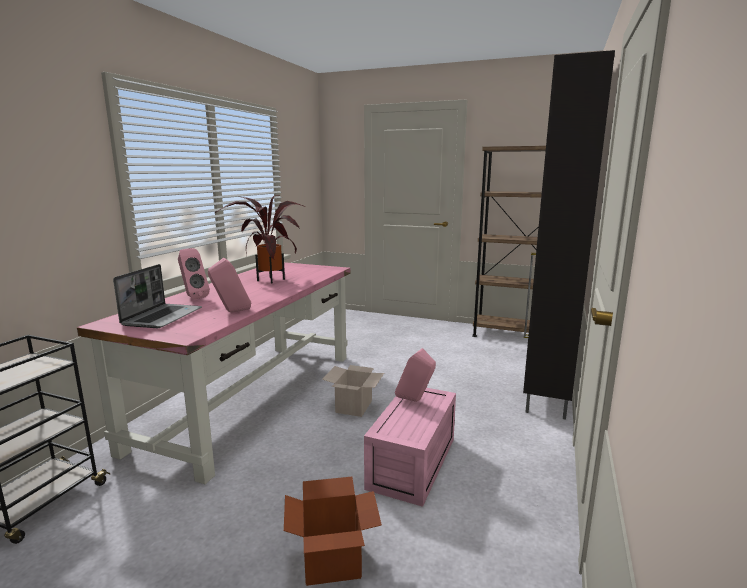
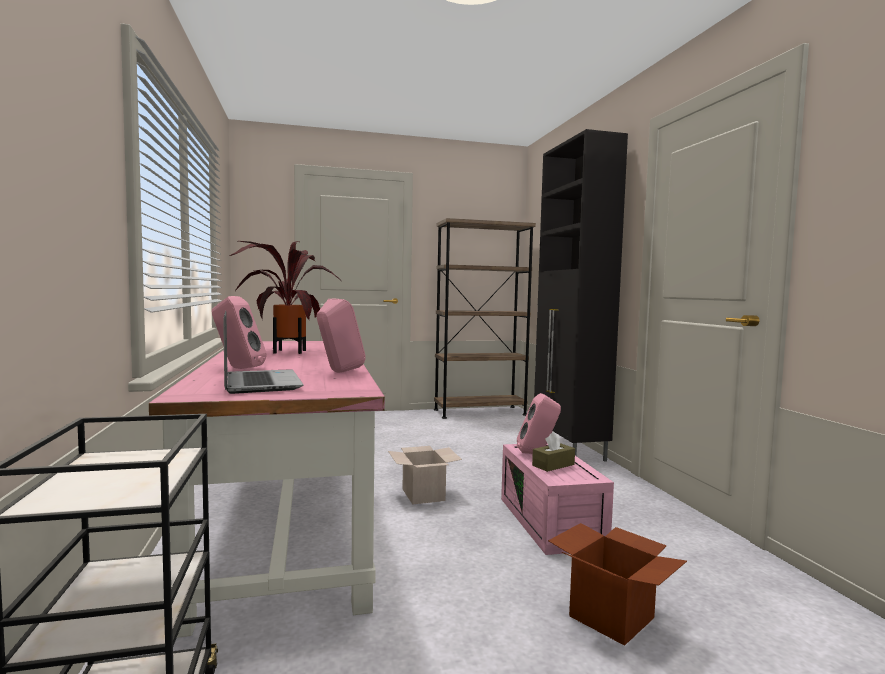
camera: 35 degrees left, 10 degrees down
none -> brown tissue box [532,432,575,472]

